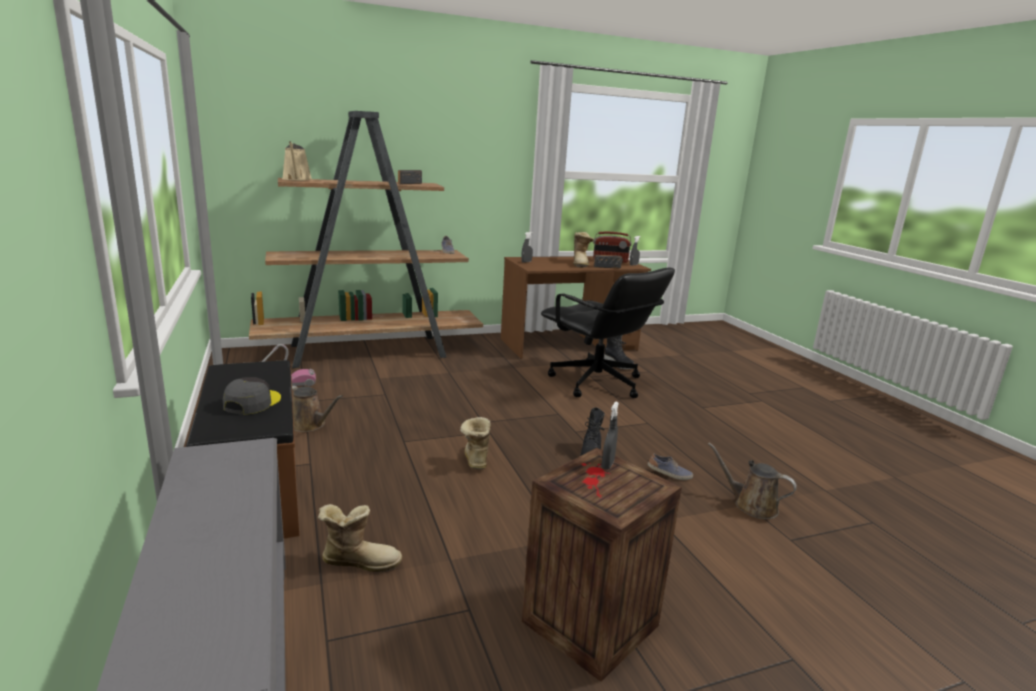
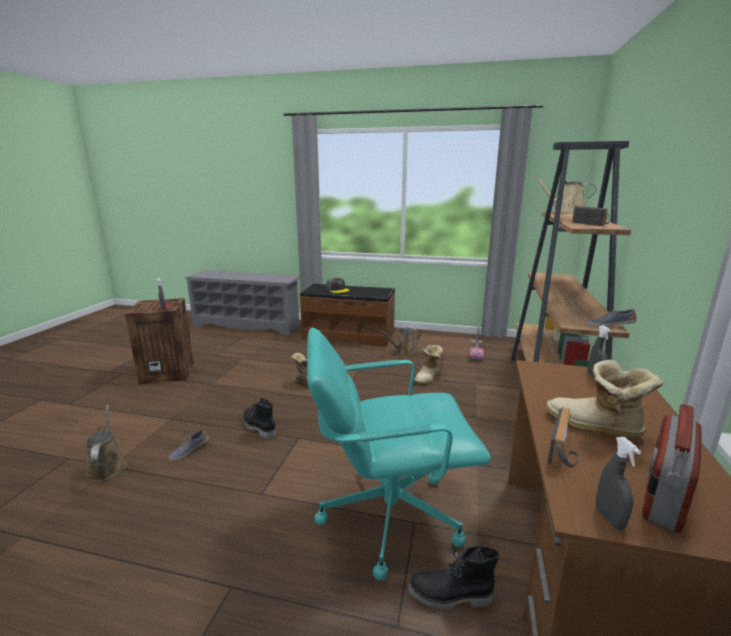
camera: 125 degrees right, 0 degrees up
boot [318,504,402,572] -> boot moved to [414,345,443,385]
black office chair [541,268,675,398] -> turquoise office chair [307,327,491,580]
brown watering can [708,443,797,519] -> brown watering can turned 90 degrees counterclockwise [85,405,127,482]

